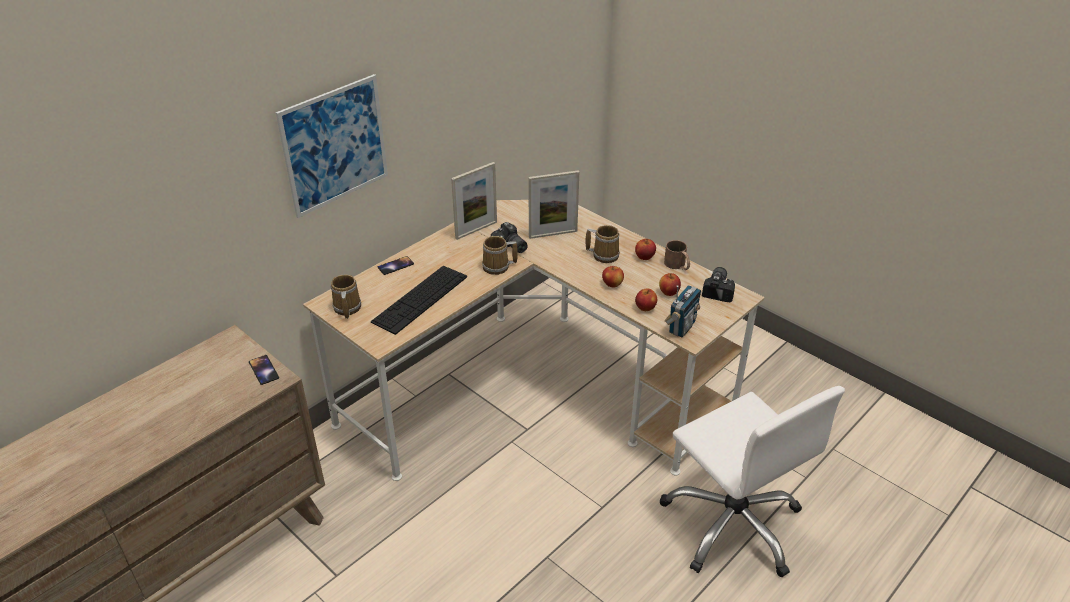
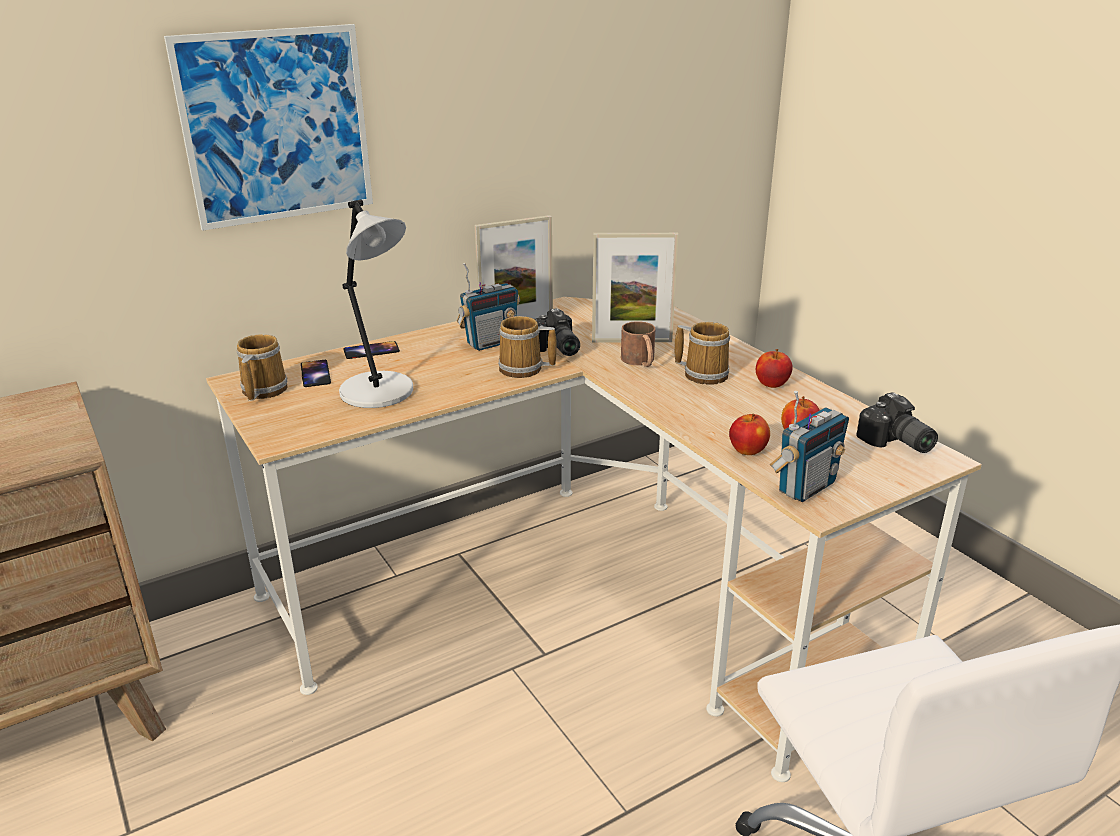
camera: 15 degrees right, 10 degrees down
phone [249,355,279,385] -> phone moved to [301,360,331,387]
keyboard [371,266,467,335] -> grey table lamp [339,199,413,408]
apple [602,266,624,288] -> none
brown mug [664,240,690,270] -> brown mug moved to [621,321,655,367]
camera [702,267,735,302] -> camera turned 120 degrees clockwise [856,392,938,453]
none -> radio [457,263,520,351]

